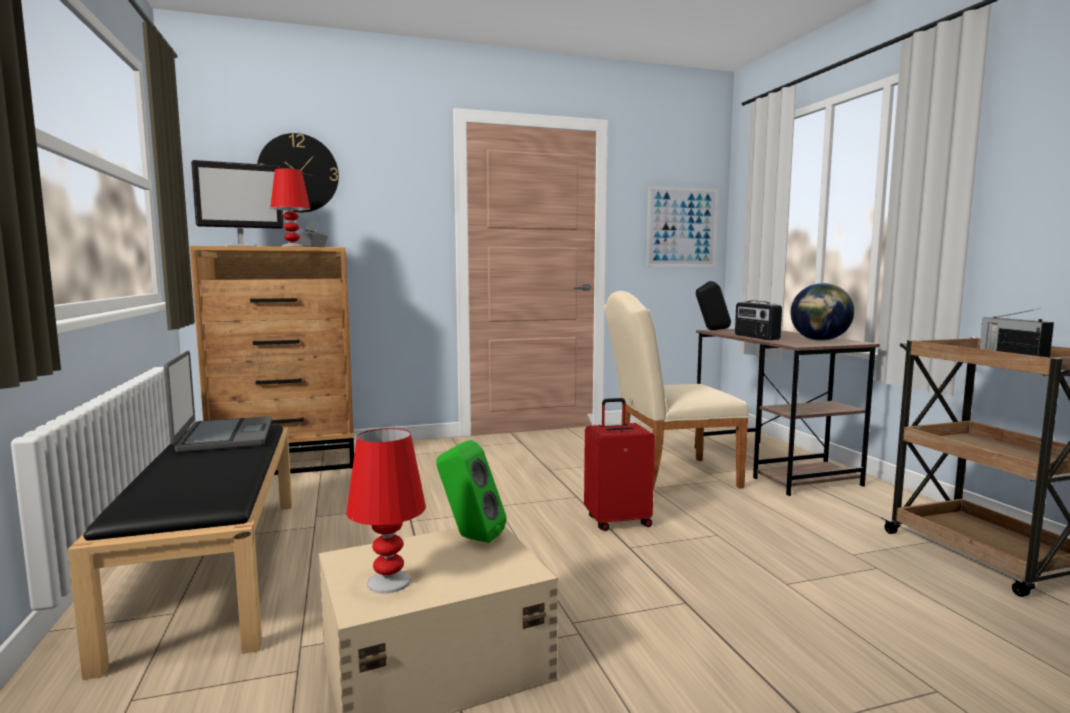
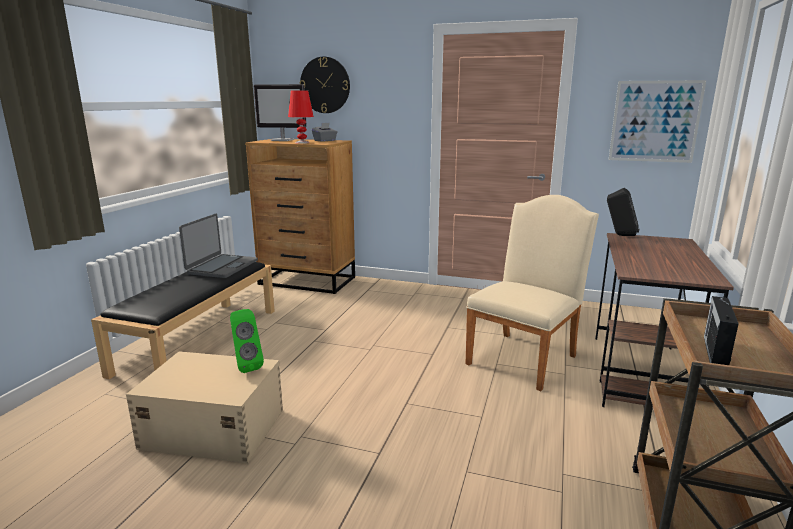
camera: 35 degrees right, 10 degrees up
red table lamp [346,428,426,594] -> none
red suitcase [584,398,655,531] -> none
beige chair [604,291,749,489] -> beige chair turned 105 degrees clockwise [466,195,599,391]
radio [735,301,782,340] -> none
globe [790,283,854,341] -> none

